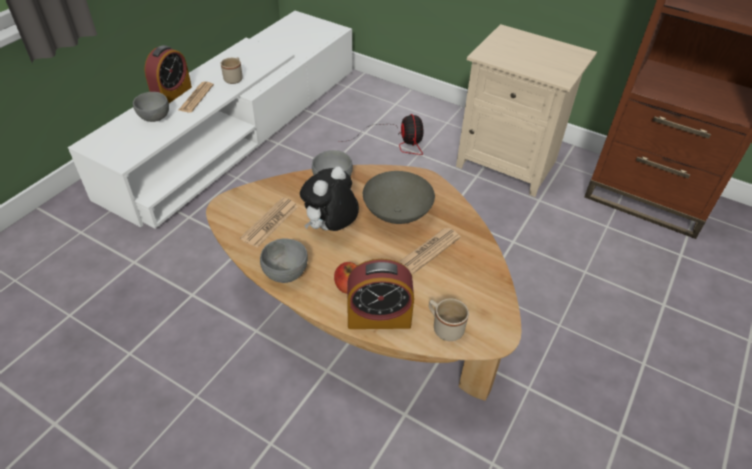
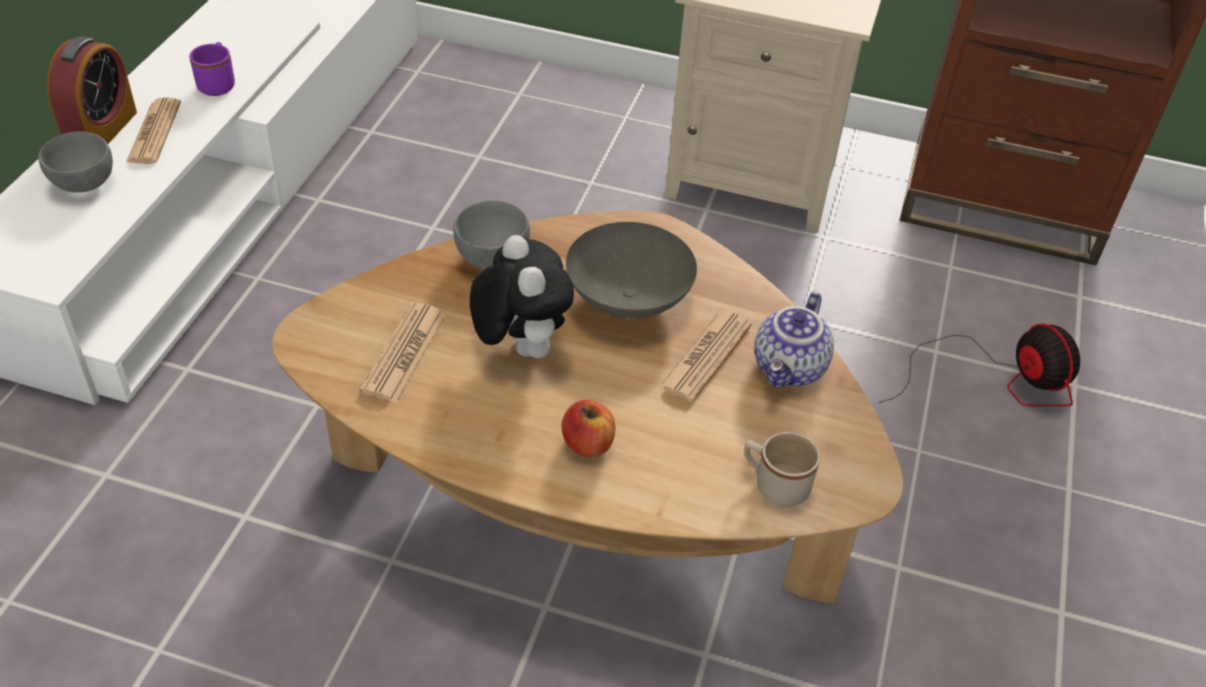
camera: 15 degrees left, 0 degrees up
beige mug [221,57,243,84] -> purple mug [189,42,235,96]
grey bowl [260,238,308,283] -> none
plush toy [300,166,359,231] -> plush toy turned 135 degrees clockwise [470,235,574,358]
fan [339,114,423,155] -> fan moved to [878,324,1080,406]
alarm clock [347,259,414,329] -> none
none -> teapot [754,292,834,388]

